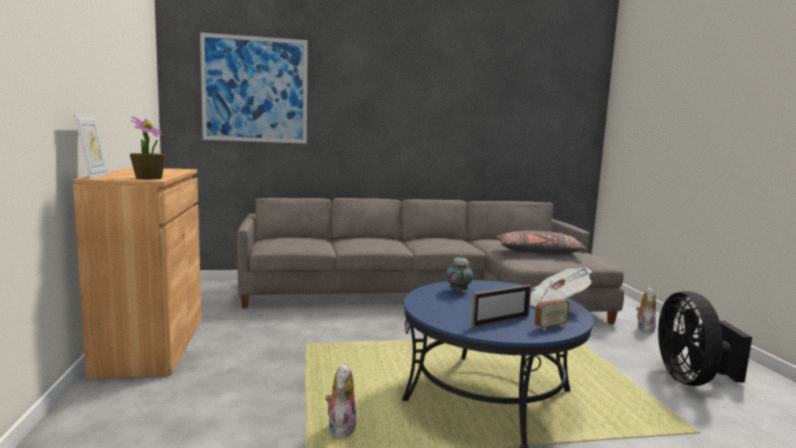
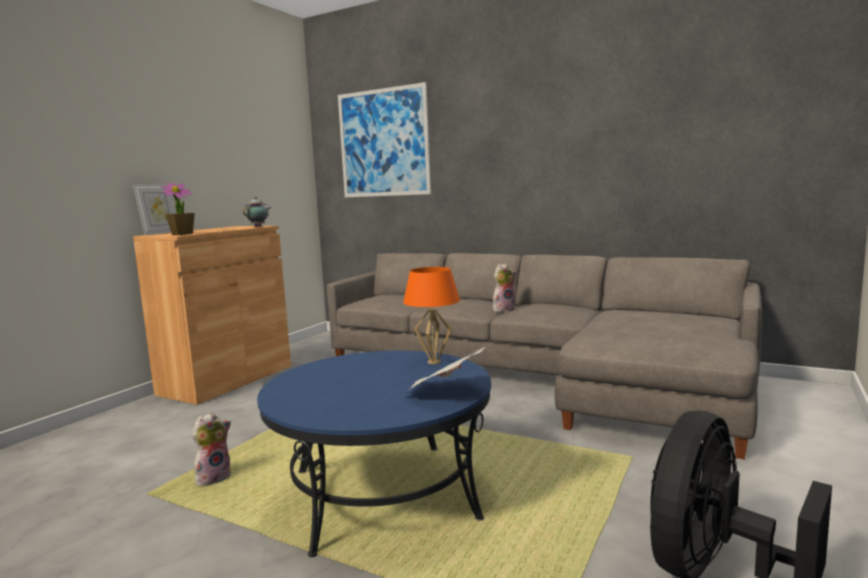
camera: 40 degrees right, 0 degrees up
teapot [446,254,473,293] -> teapot moved to [243,197,271,227]
picture frame [472,285,531,328] -> none
grey pillow [496,230,587,254] -> none
radio [535,282,569,330] -> none
plush toy [636,287,656,333] -> plush toy moved to [493,264,516,312]
none -> orange table lamp [403,267,460,364]

